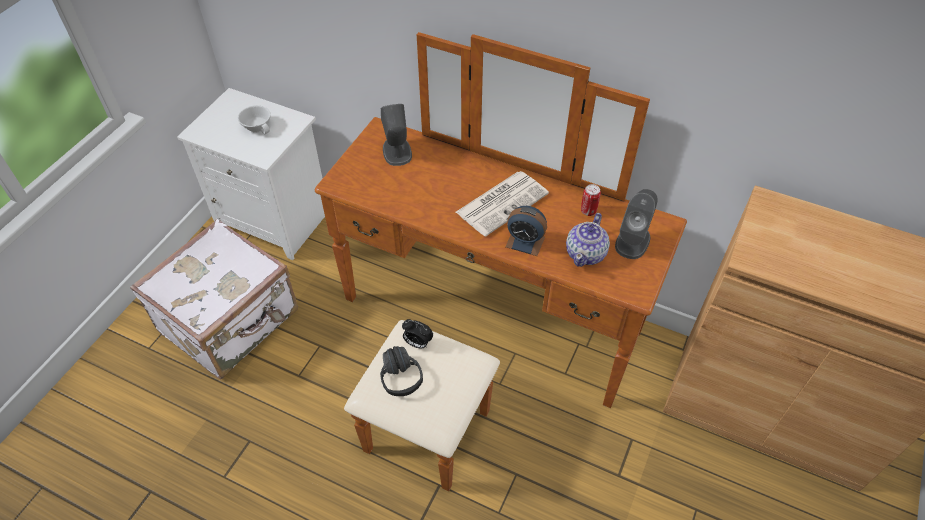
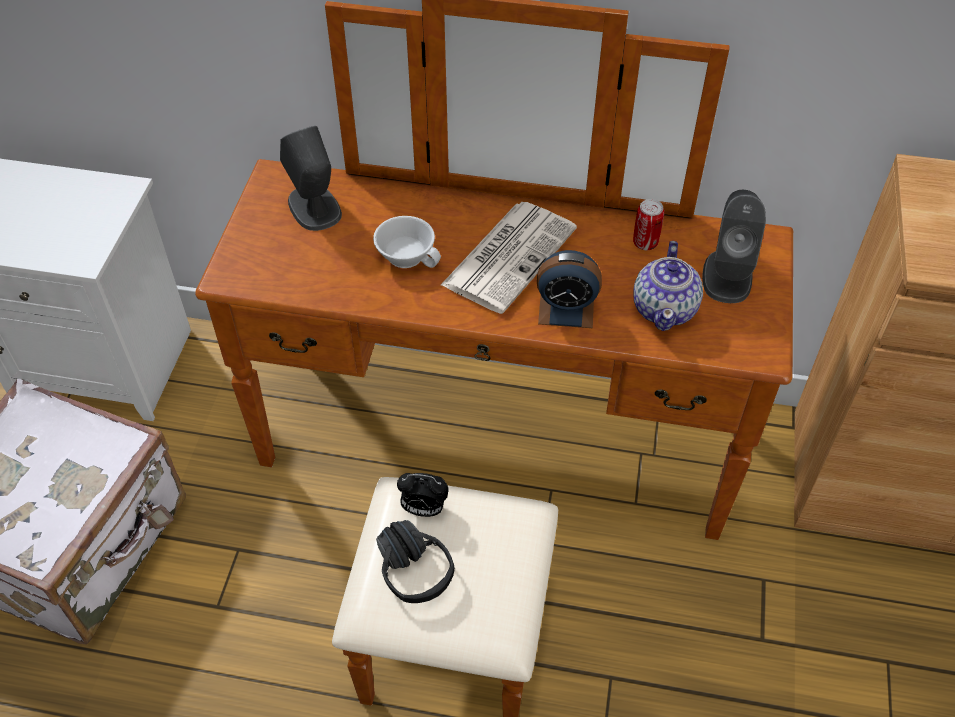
camera: 15 degrees left, 0 degrees up
white cup [238,105,271,134] -> white cup moved to [373,216,441,268]

